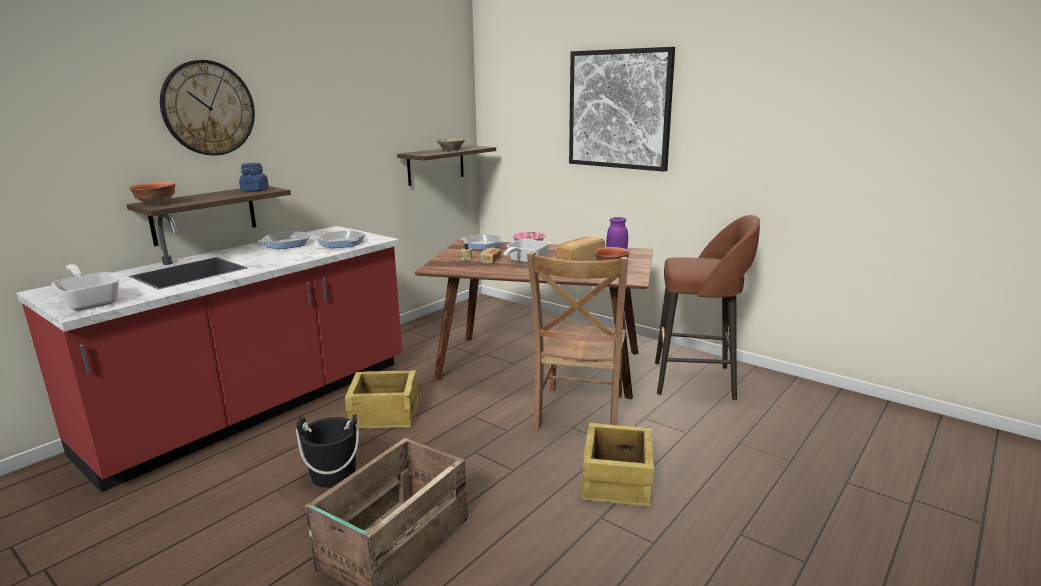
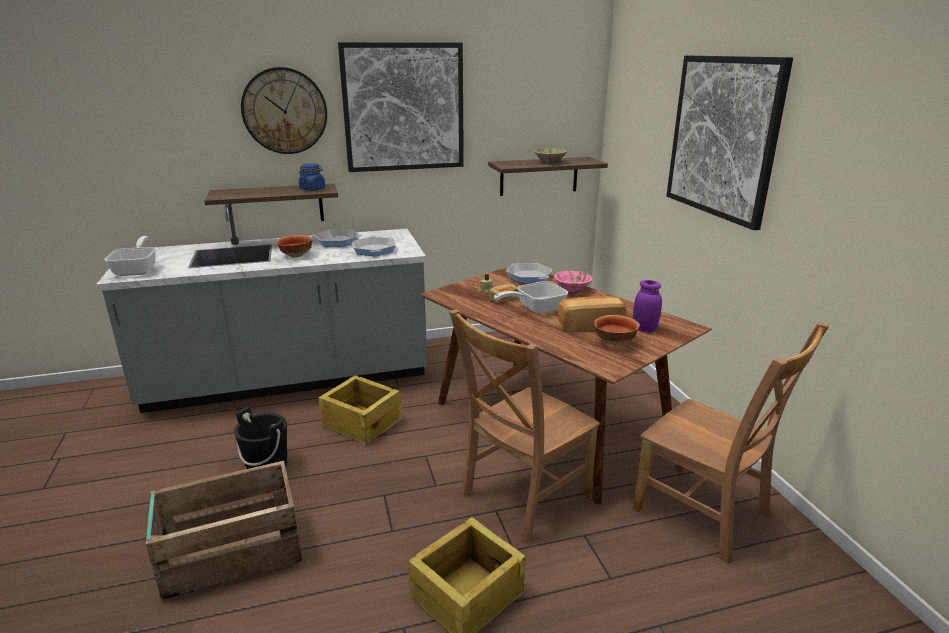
camera: 35 degrees right, 5 degrees up
red counter [16,214,402,492] -> grey counter [96,204,427,413]
bowl [129,182,176,205] -> bowl moved to [276,235,313,258]
brown stool [655,215,760,400] -> brown chair [633,322,829,564]
none -> picture [338,42,464,172]

